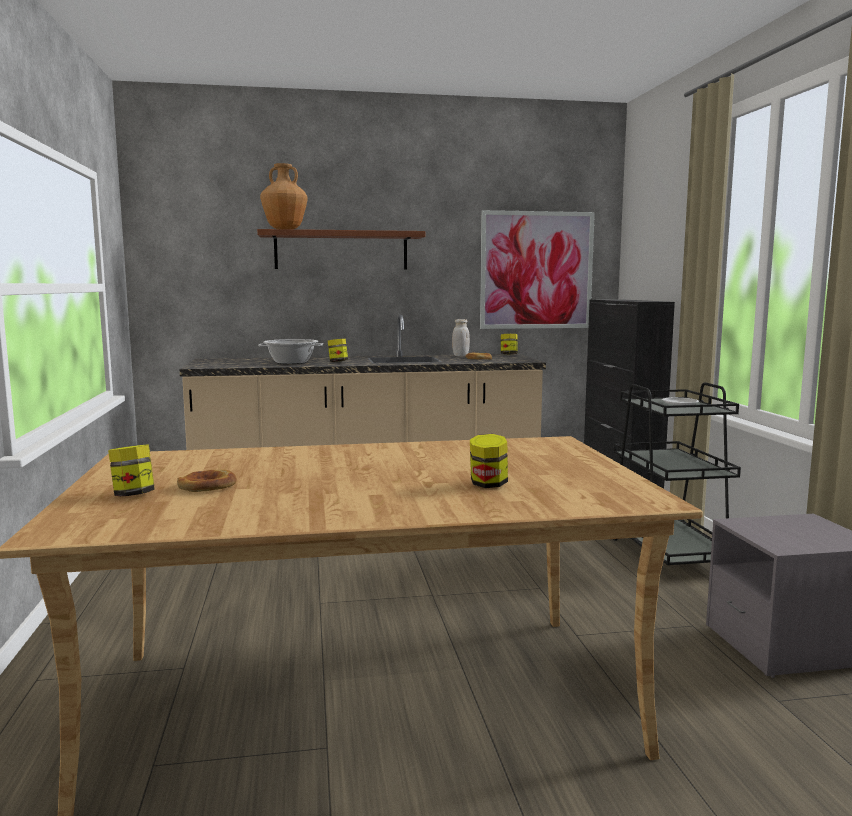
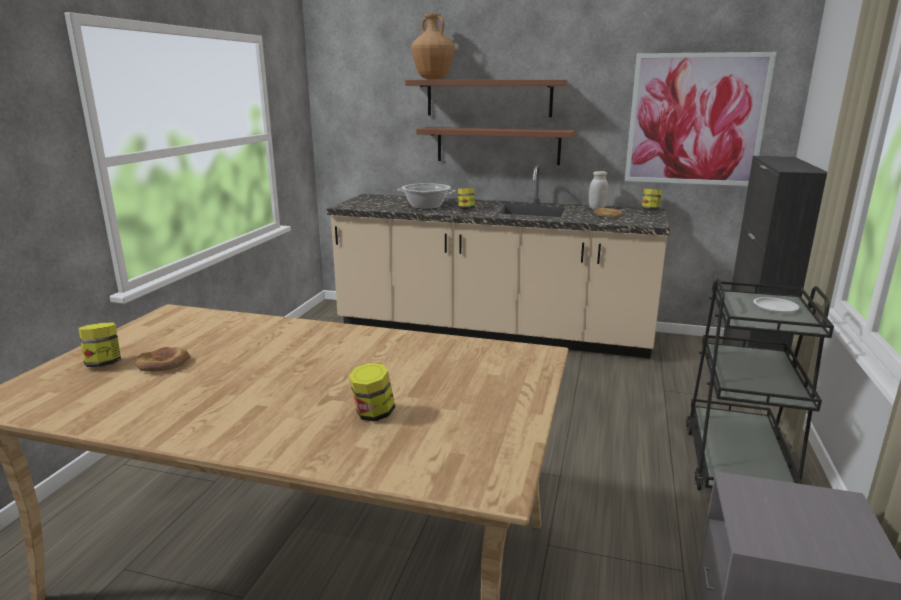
camera: 25 degrees right, 10 degrees up
none -> brown shelf [416,127,575,165]

